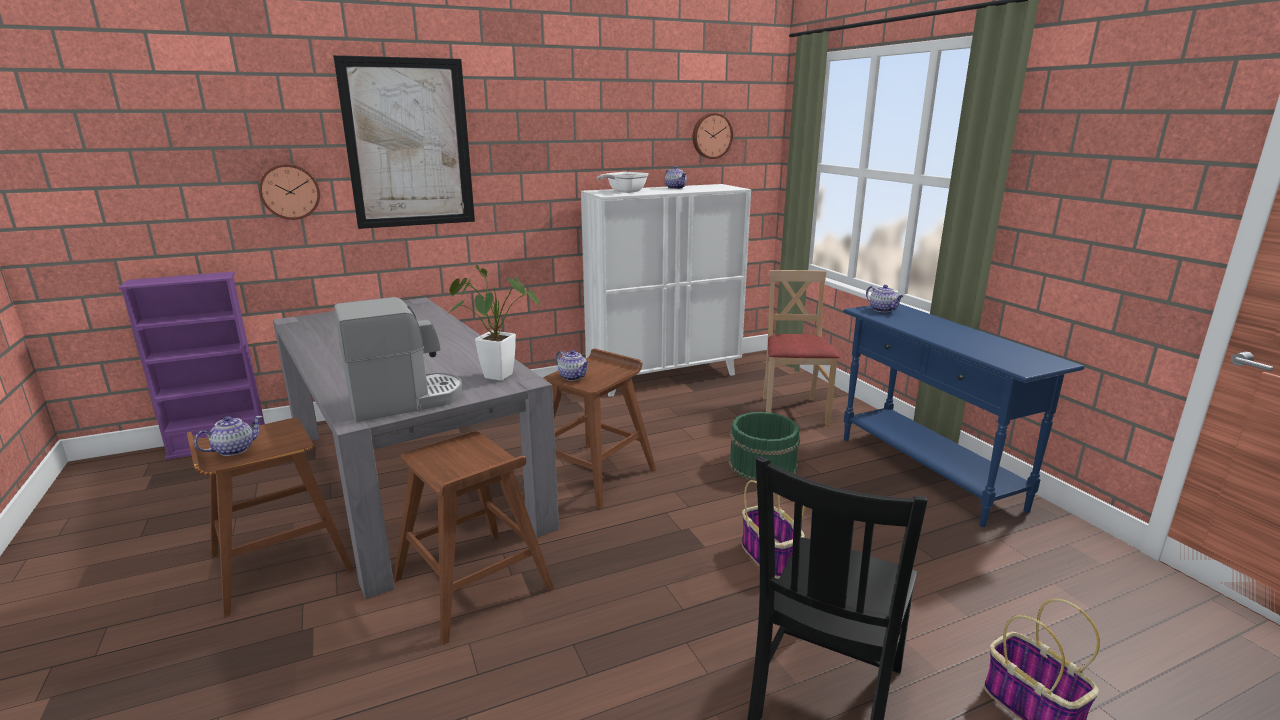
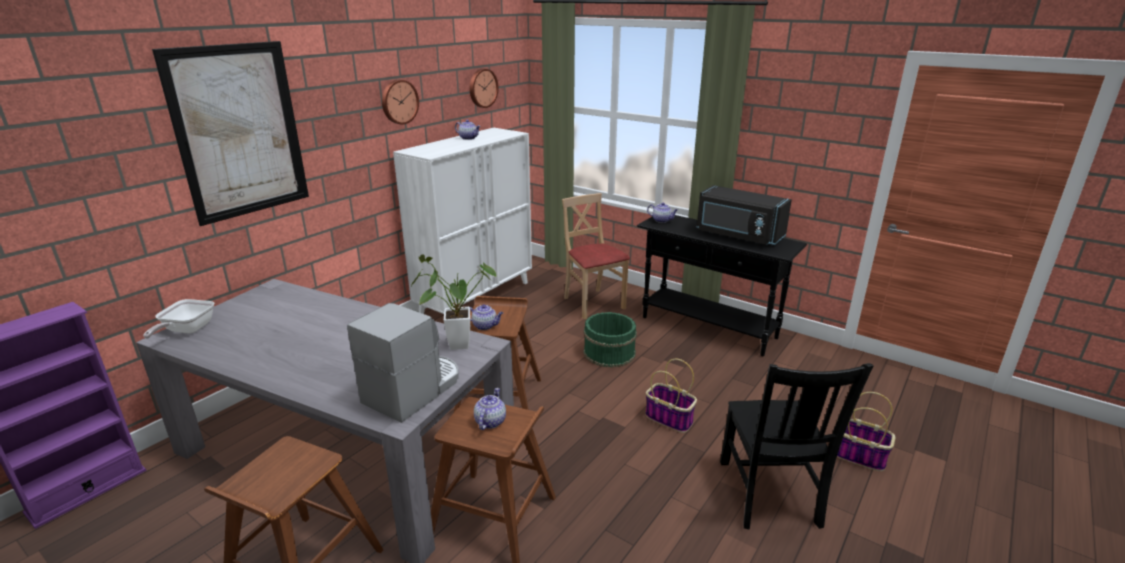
camera: 30 degrees left, 5 degrees up
teapot [194,416,263,456] -> teapot moved to [474,388,506,430]
wall clock [259,164,320,220] -> wall clock moved to [382,80,419,124]
frying pan [597,172,649,193] -> frying pan moved to [143,299,214,339]
blue console table [843,304,1085,527] -> black console table [637,215,807,356]
none -> black microwave [697,185,792,245]

